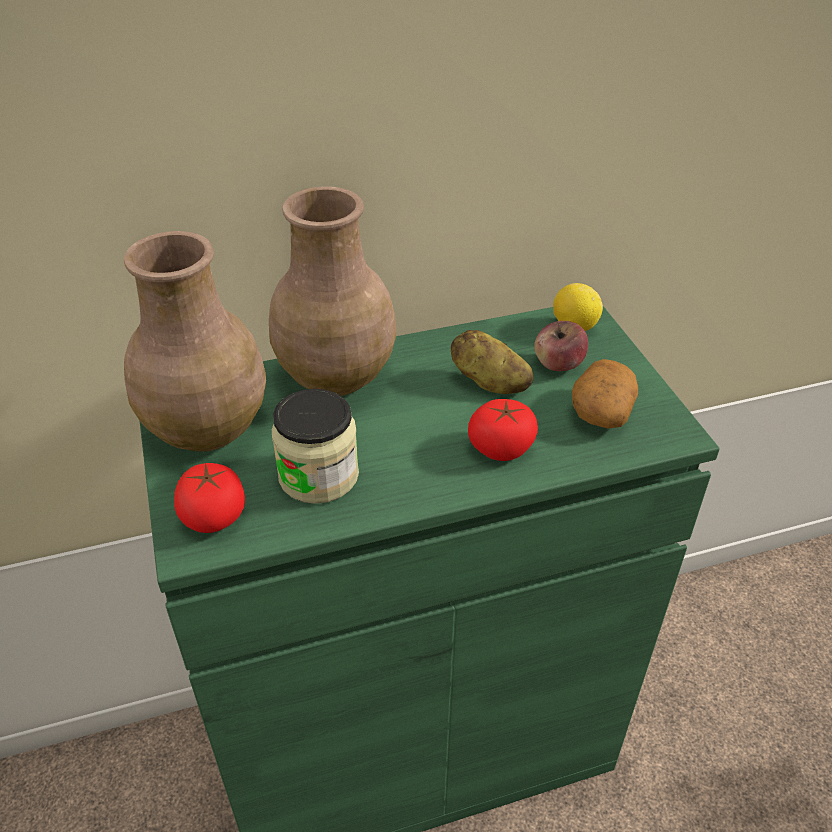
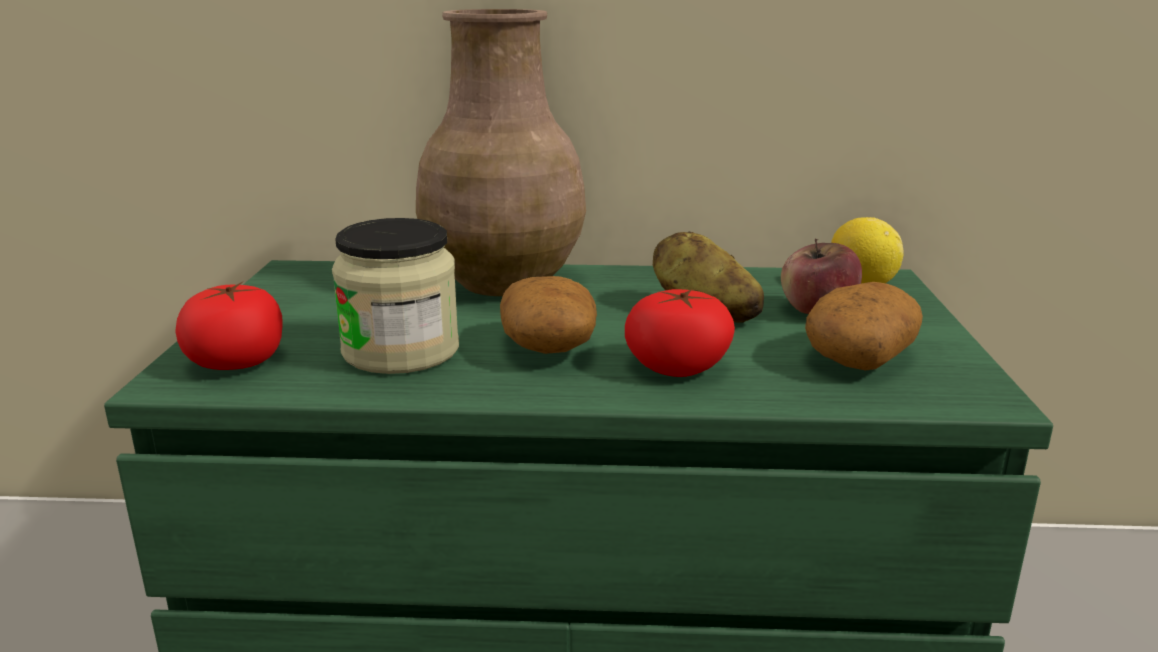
camera: 20 degrees right, 20 degrees down
brown vase [124,231,266,452] -> none
none -> potato [500,276,597,354]

